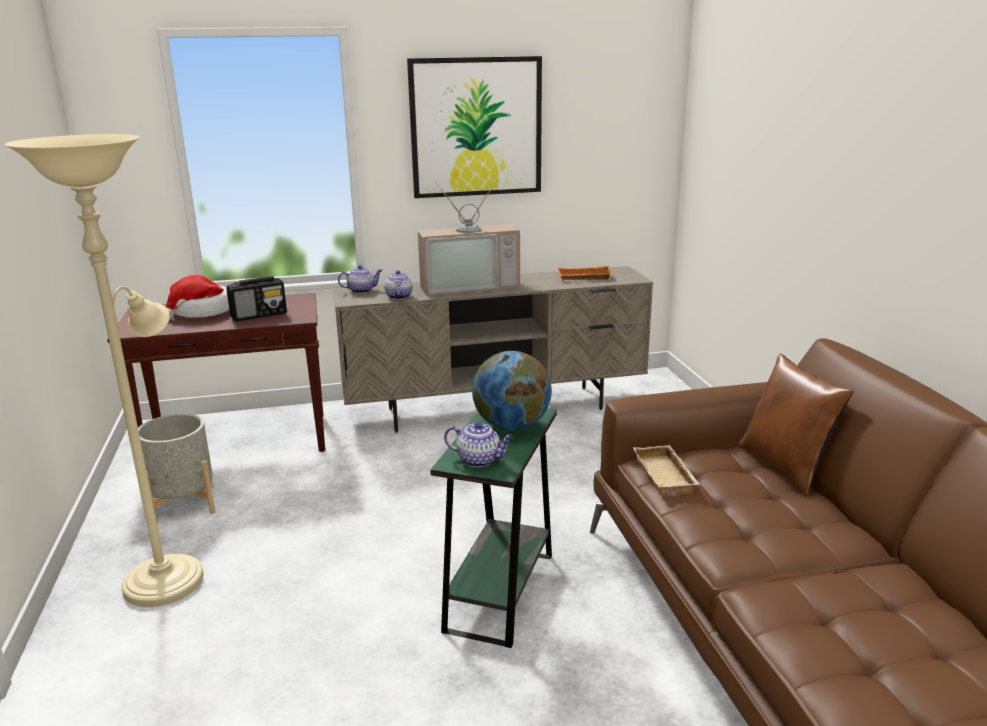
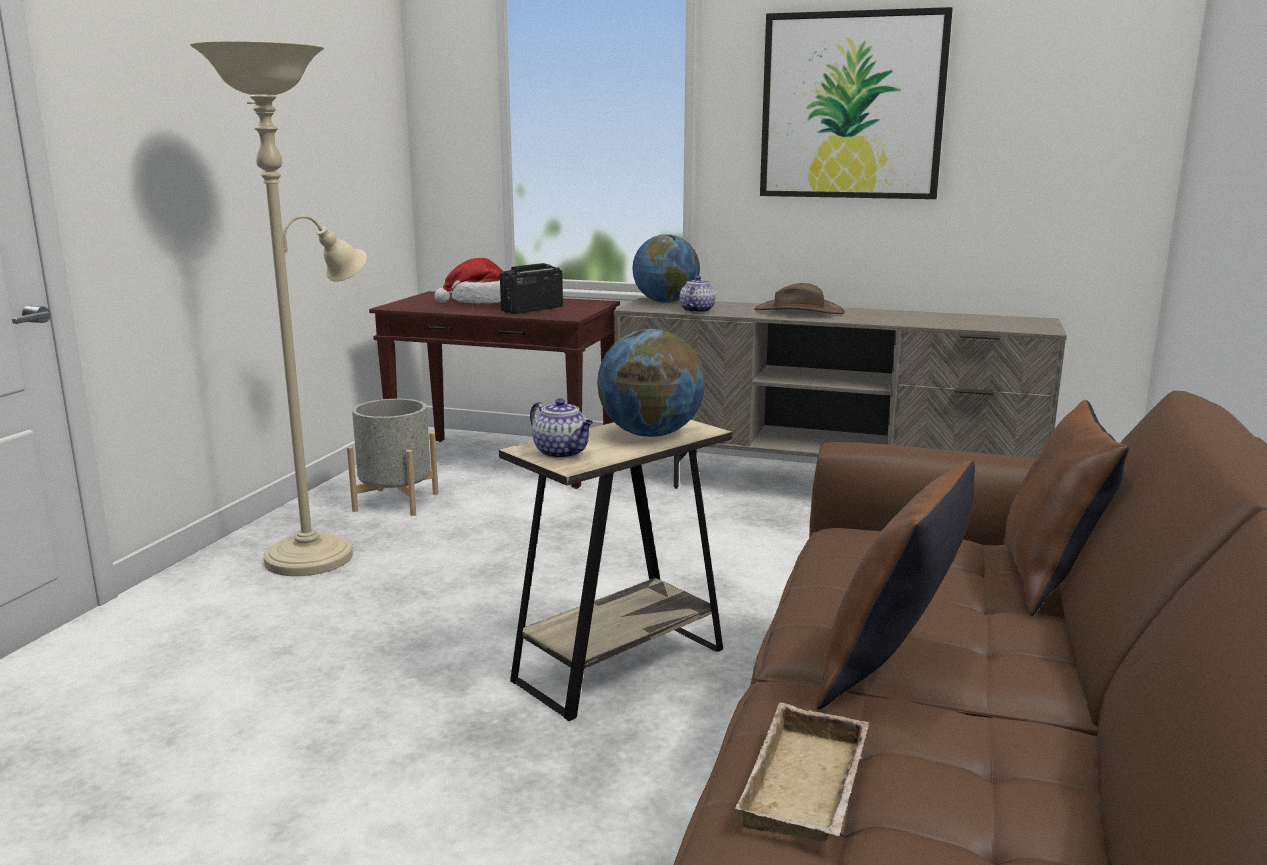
camera: 30 degrees right, 5 degrees down
radio [226,276,287,322] -> radio turned 135 degrees clockwise [500,263,563,314]
teapot [338,265,382,294] -> globe [632,234,700,303]
television [418,179,520,296] -> brown hat [754,283,845,314]
green side table [430,409,557,648] -> beige side table [499,420,732,721]
orange tray [558,266,612,280] -> none
beige tray [633,445,700,495] -> beige tray moved to [735,702,869,842]
none -> brown pillow [816,460,975,710]

